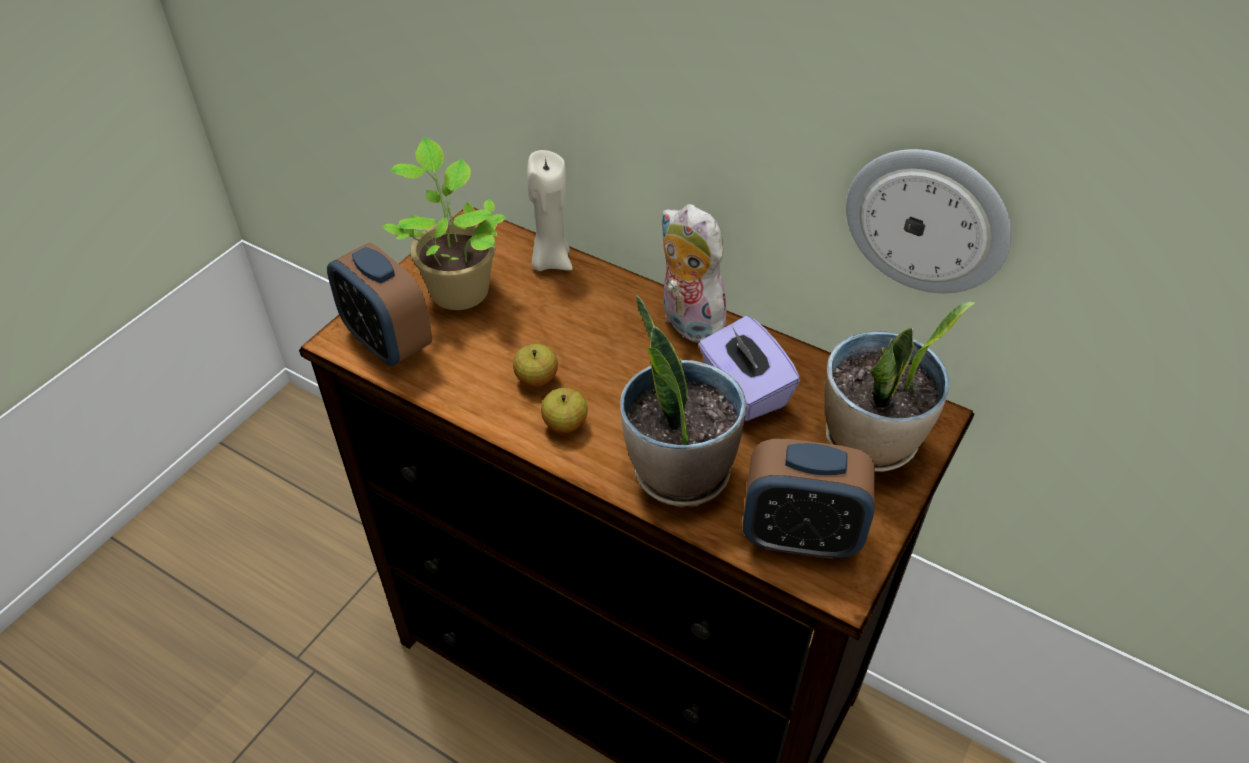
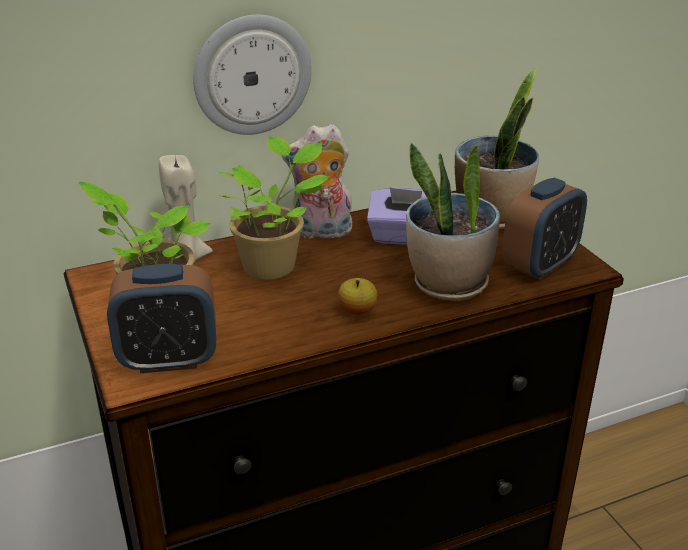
camera: 55 degrees left, 15 degrees down
apple [513,344,558,387] -> none
wall clock [846,149,1012,293] -> wall clock moved to [193,15,312,135]
none -> potted plant [219,136,329,280]

